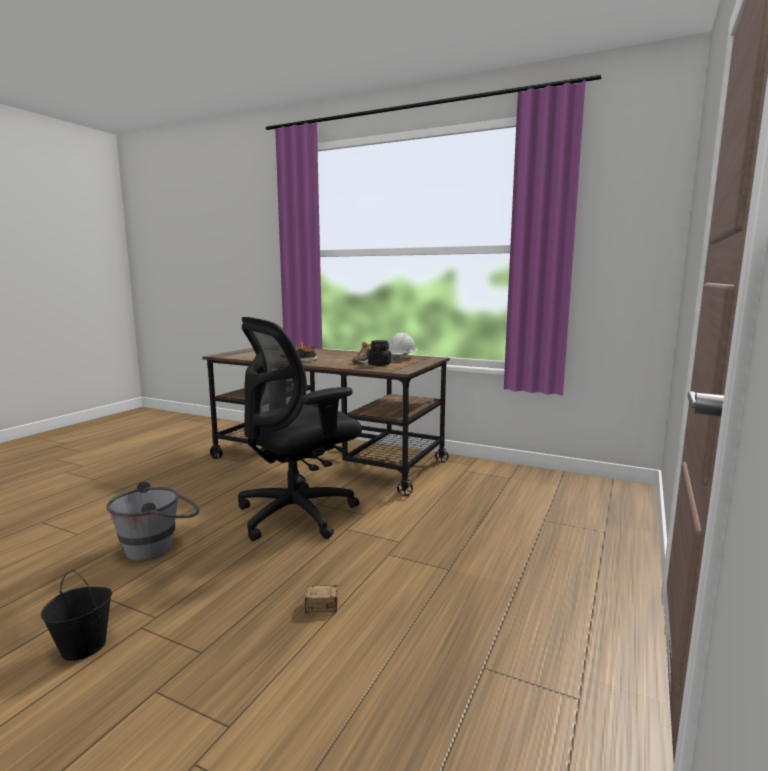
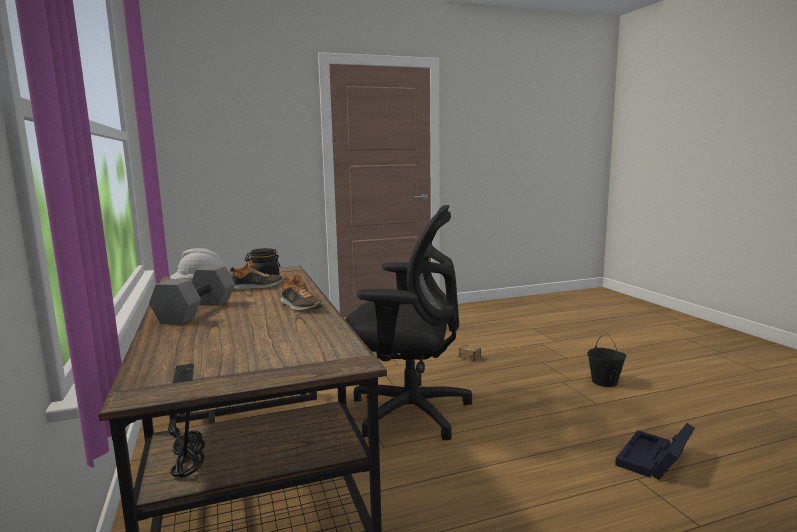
camera: 135 degrees left, 0 degrees up
grey bucket [106,481,199,561] -> none
none -> grey dumbbell [149,265,235,325]
none -> black storage box [615,423,695,480]

